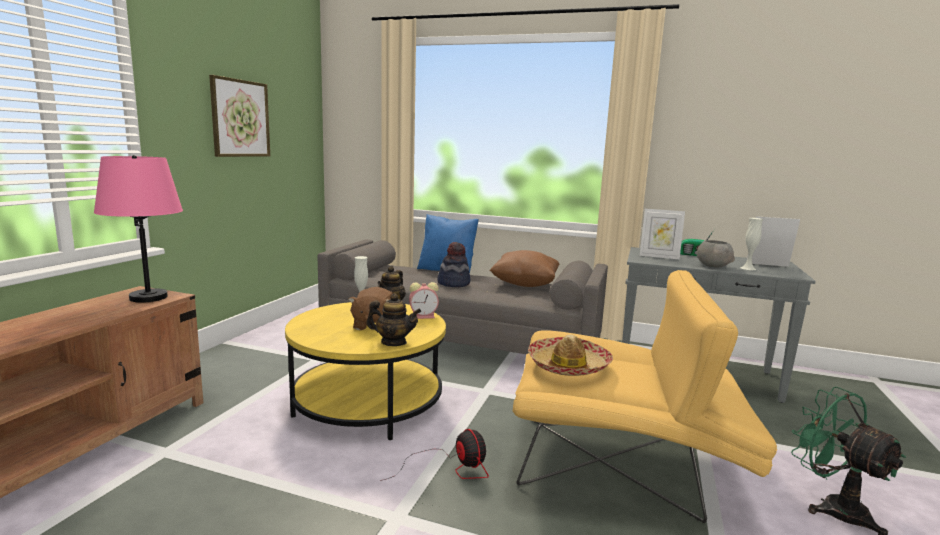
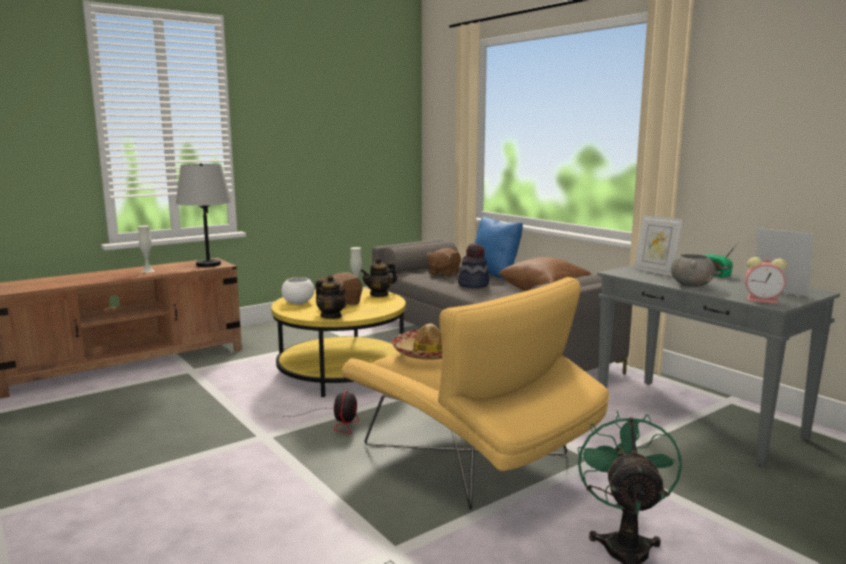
camera: 35 degrees right, 0 degrees up
pink table lamp [94,155,183,303] -> grey table lamp [176,163,232,267]
picture [209,75,270,157] -> none
alarm clock [409,282,439,319] -> alarm clock moved to [745,257,787,304]
white vase [740,218,763,270] -> white vase moved to [138,226,155,273]
none -> white bowl [282,277,314,304]
none -> brown plush toy [426,248,461,277]

